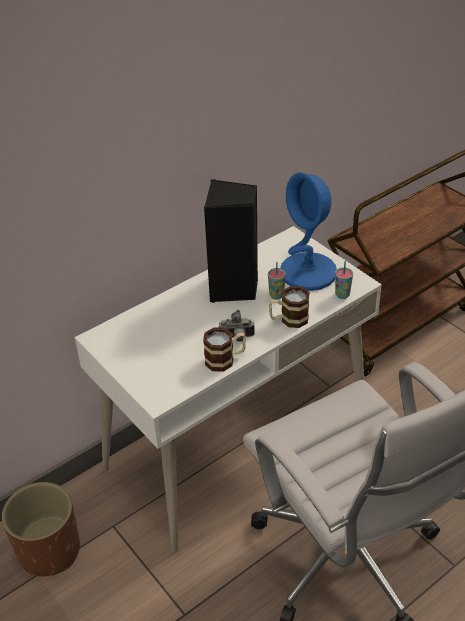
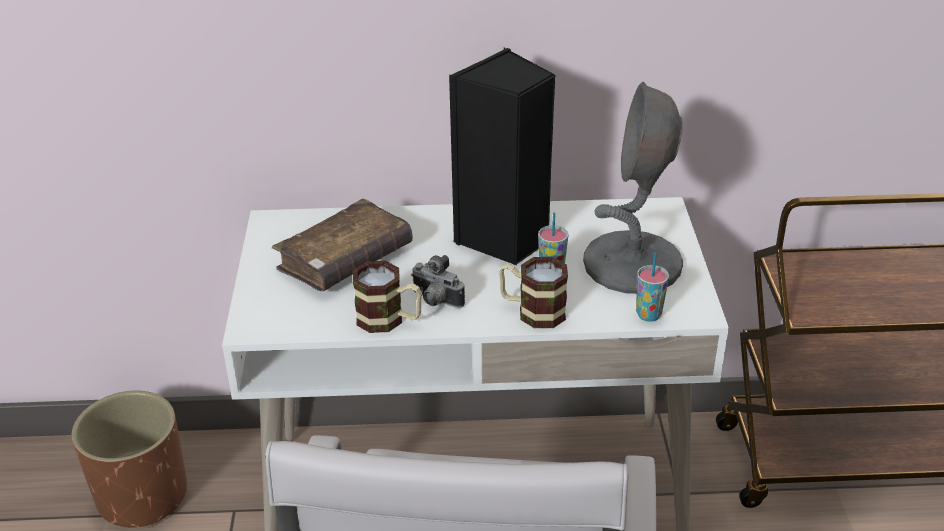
camera: 35 degrees right, 5 degrees down
blue table lamp [280,172,337,291] -> grey table lamp [583,82,683,294]
none -> brown book [272,198,412,291]

